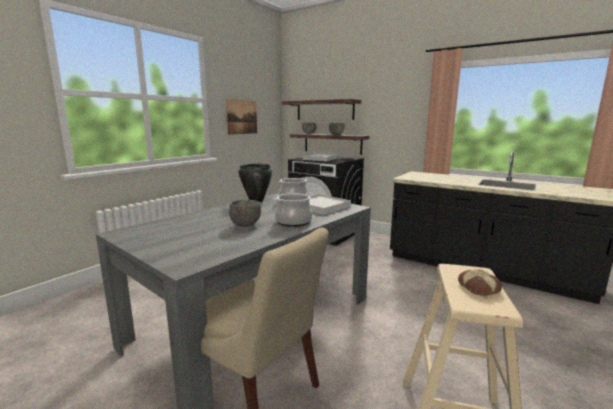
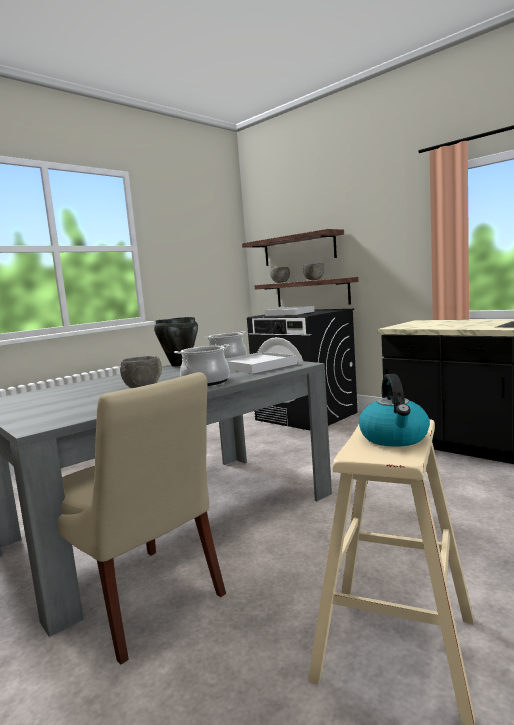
camera: 10 degrees right, 5 degrees down
picture [226,99,257,135] -> none
bread [458,269,502,296] -> kettle [359,374,430,447]

